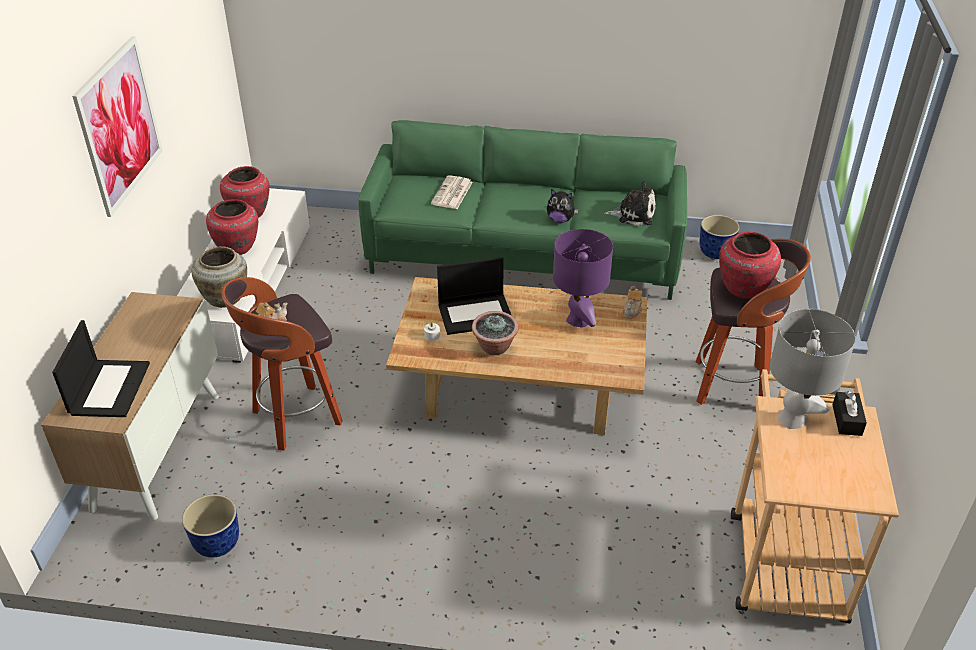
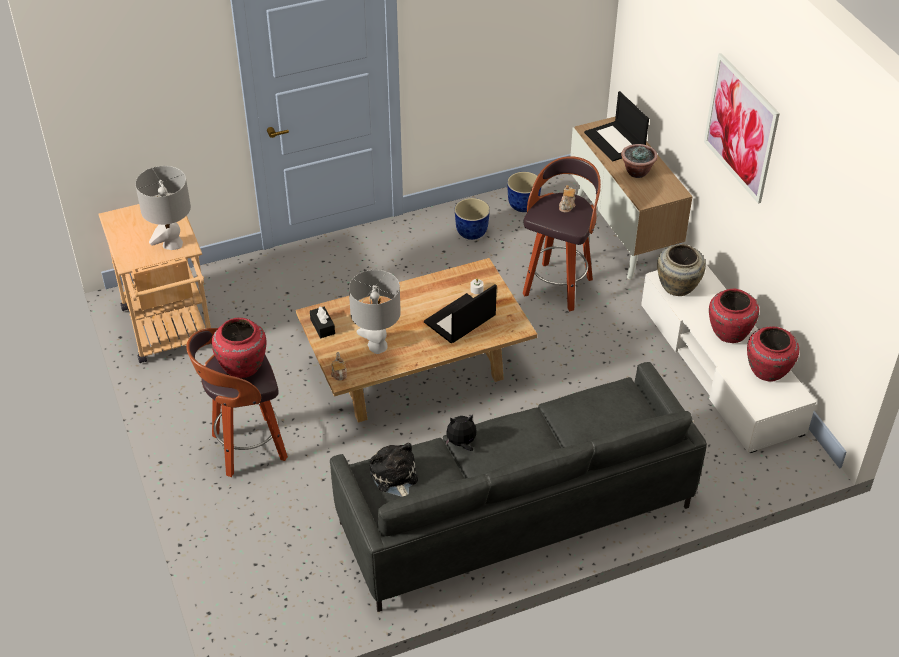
camera: 150 degrees right, 5 degrees up
green sofa [358,120,687,300] -> grey sofa [330,362,707,612]
newspaper [431,175,473,209] -> none
potted plant [472,311,519,355] -> potted plant moved to [621,144,658,178]
purple table lamp [553,229,613,328] -> grey table lamp [349,270,401,354]
plush toy [604,181,656,226] -> plush toy turned 90 degrees clockwise [370,443,418,497]
planter [699,215,740,259] -> planter moved to [455,198,490,240]
black tissue box [833,391,867,436] -> black tissue box moved to [310,307,335,338]

